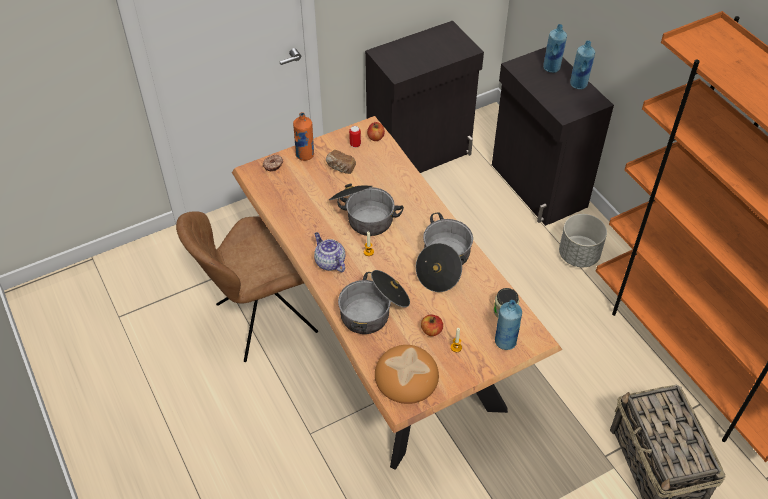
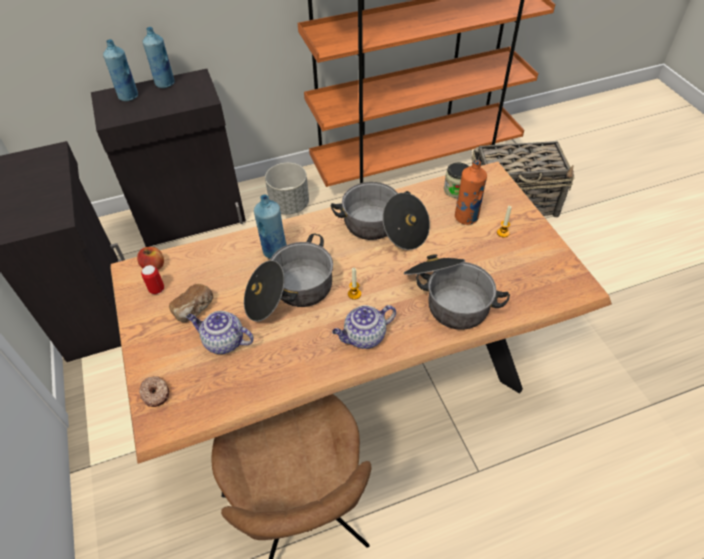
camera: 80 degrees left, 0 degrees up
orange bottle [293,112,314,161] -> orange bottle moved to [455,160,487,225]
bread [375,345,439,404] -> none
apple [421,315,443,336] -> none
blue bottle [495,300,522,350] -> blue bottle moved to [254,195,287,259]
none -> teapot [186,311,254,354]

